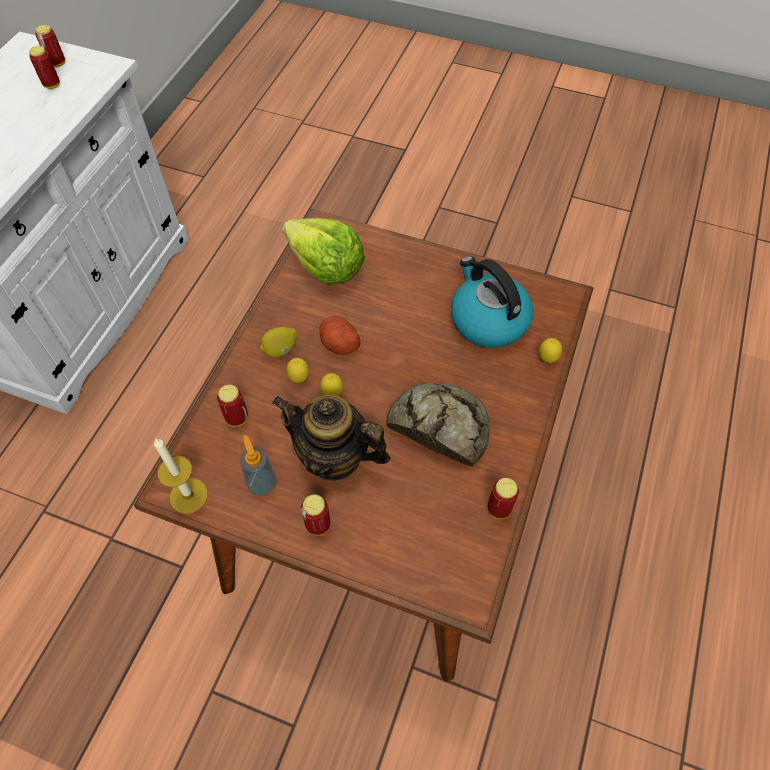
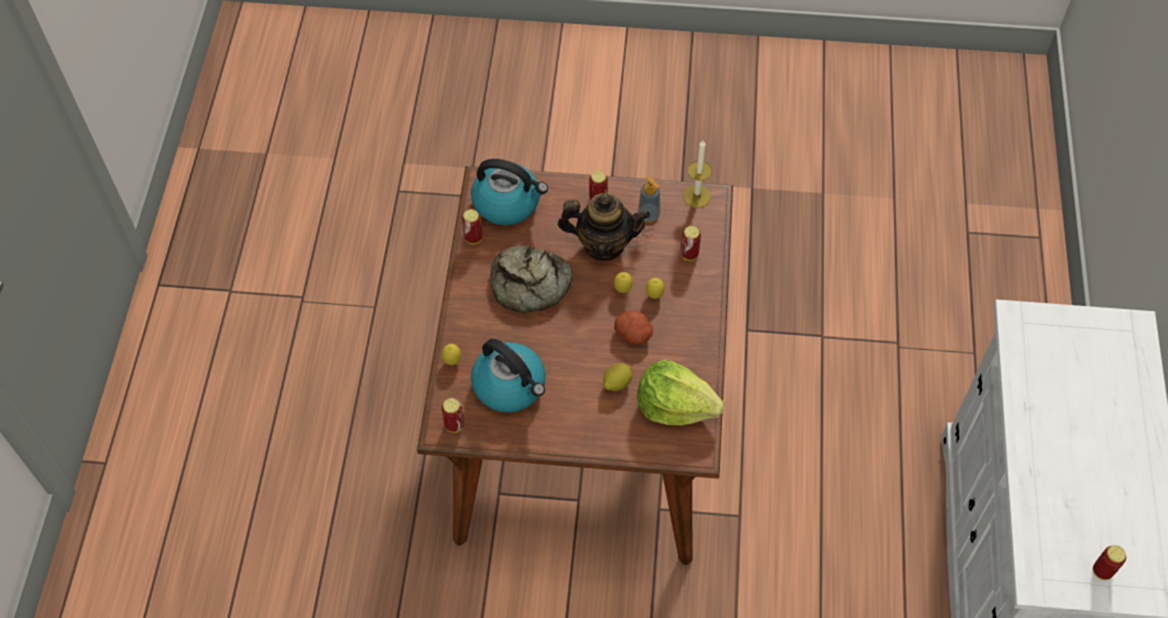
camera: 165 degrees right, 0 degrees up
can [29,46,60,89] -> can moved to [441,398,464,433]
lemon [260,327,298,358] -> lemon moved to [603,363,632,391]
none -> kettle [471,159,548,225]

